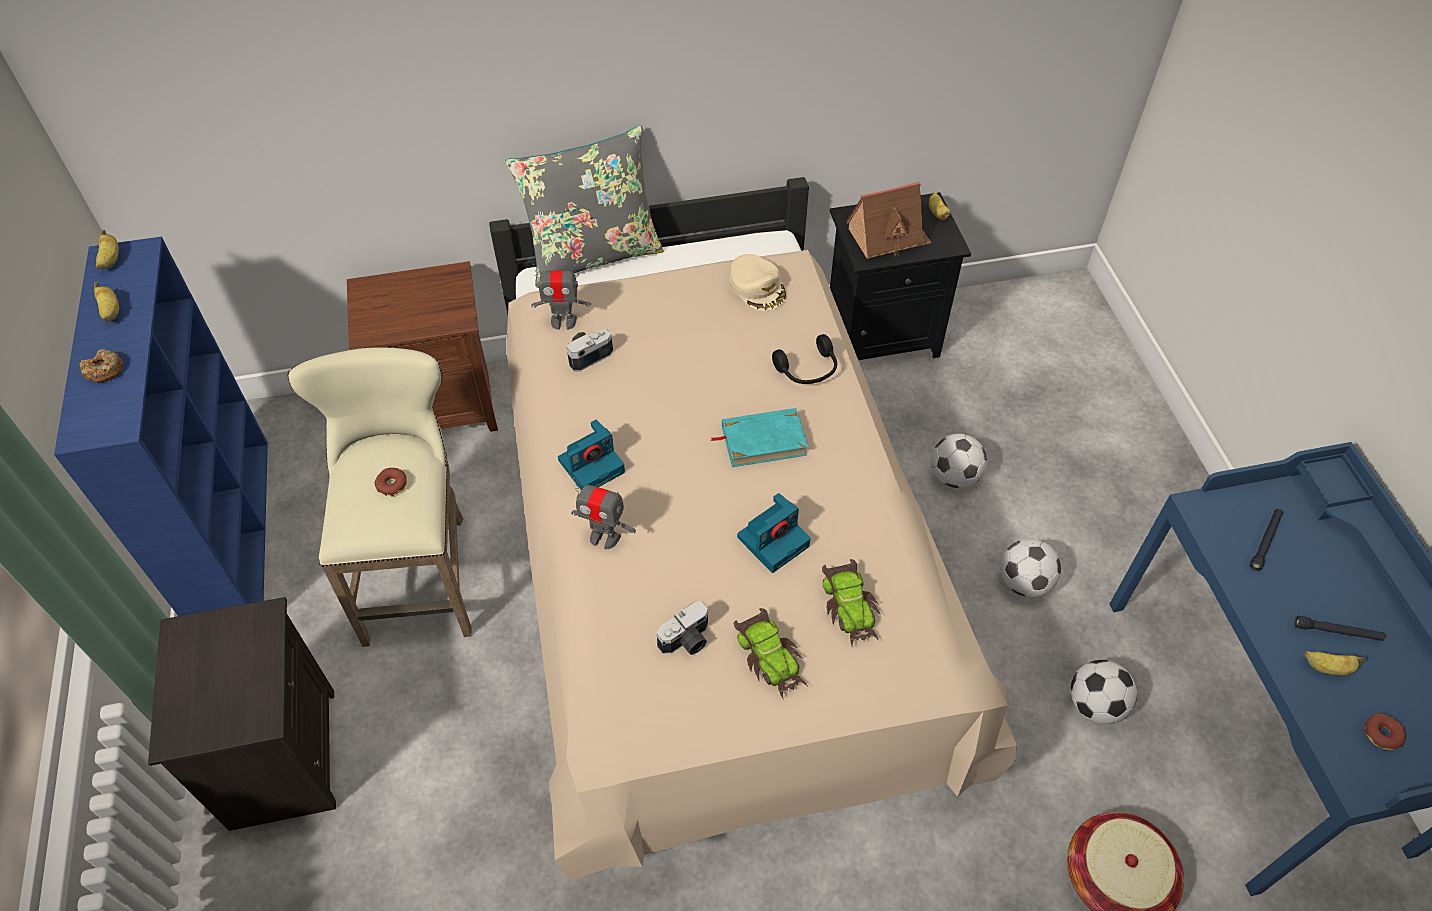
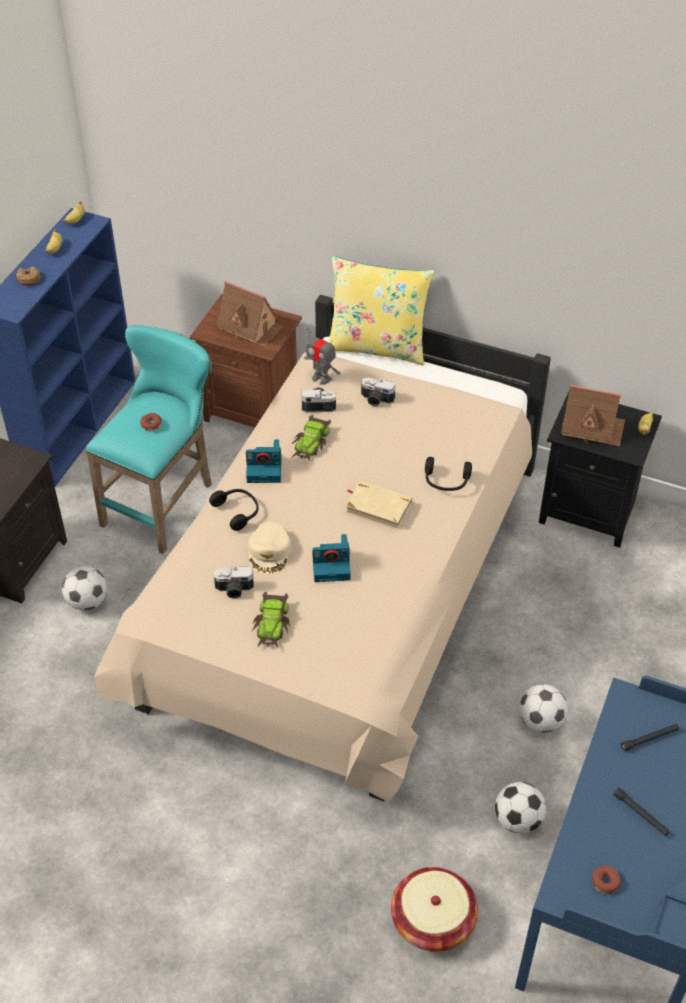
camera: 35 degrees right, 5 degrees down
beige stool [287,347,472,647] -> turquoise stool [86,325,212,554]
grey pillow [506,125,664,288] -> yellow pillow [328,256,435,365]
toy robot [571,477,636,549] -> black headphones [209,489,259,531]
turquoise book [711,408,808,467] -> beige book [345,481,412,530]
beige cap [730,254,786,311] -> beige cap moved to [248,522,291,575]
toy car [822,559,881,646] -> toy car moved to [292,415,331,462]
football [931,433,987,488] -> football moved to [62,566,107,611]
banana [1304,651,1365,675] -> none
none -> toy house [216,281,283,347]
none -> camera [361,378,395,406]

